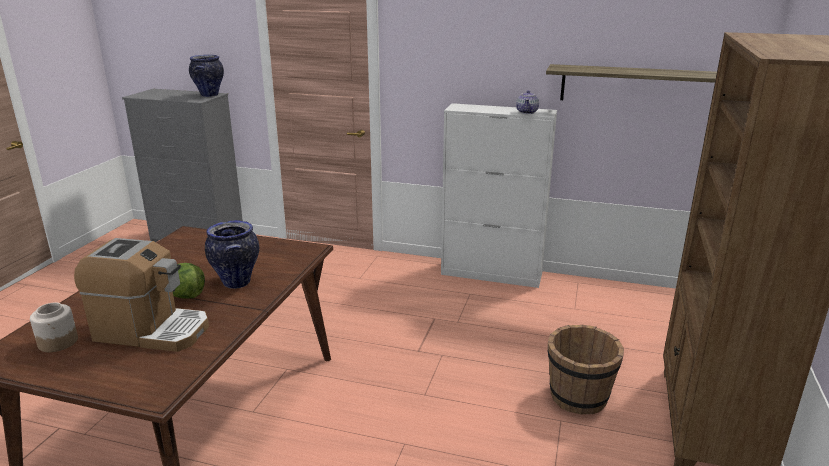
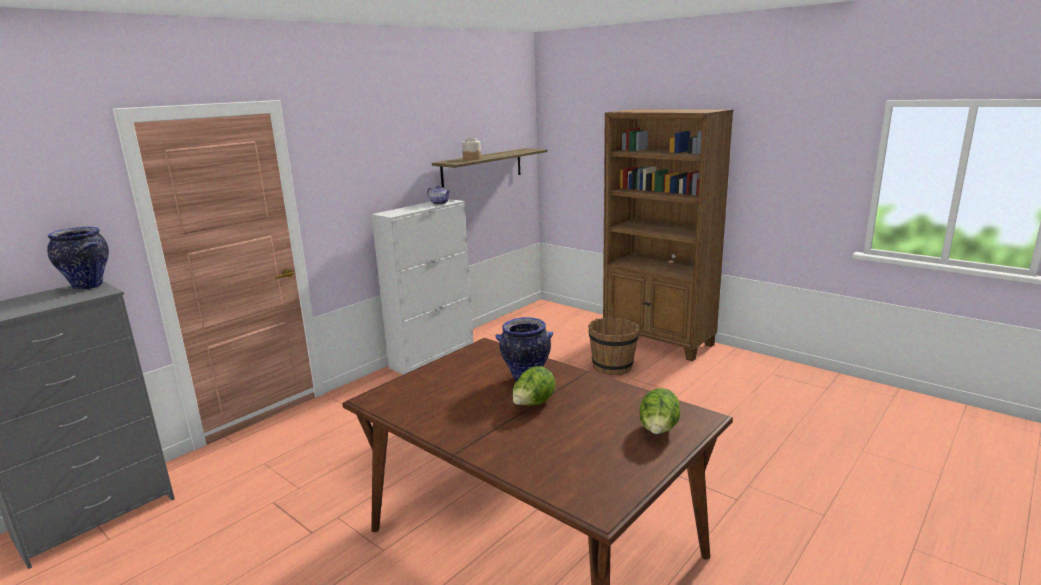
camera: 65 degrees left, 5 degrees down
jar [30,303,78,352] -> jar moved to [462,138,481,160]
coffee machine [74,238,209,352] -> none
none -> lettuce [639,388,680,434]

